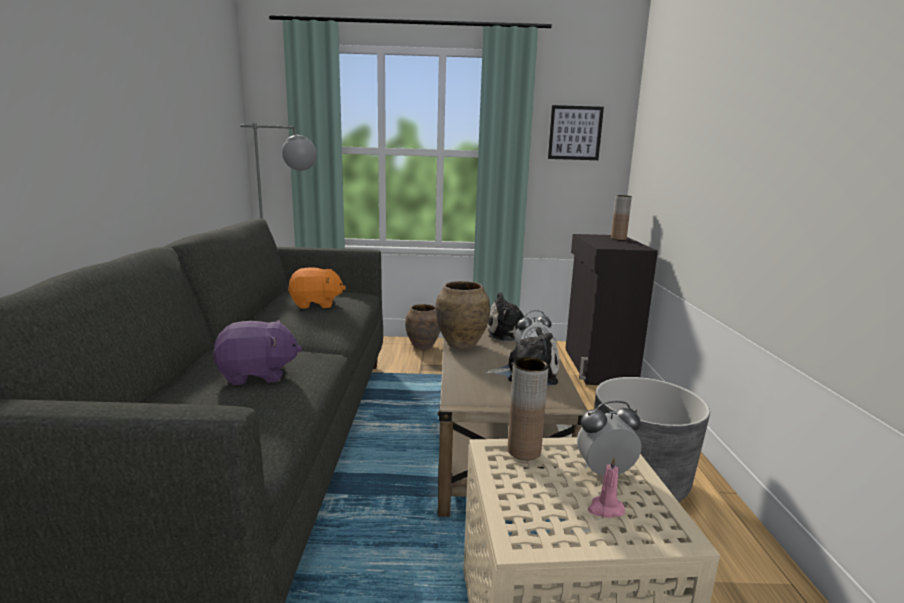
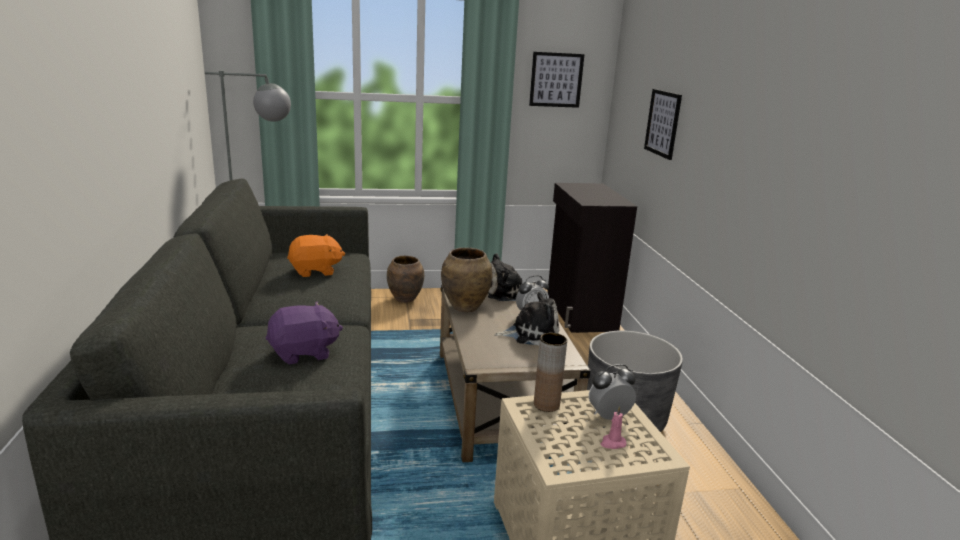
camera: 10 degrees left, 5 degrees up
brown vase [611,195,632,240] -> none
none -> picture [644,89,682,160]

